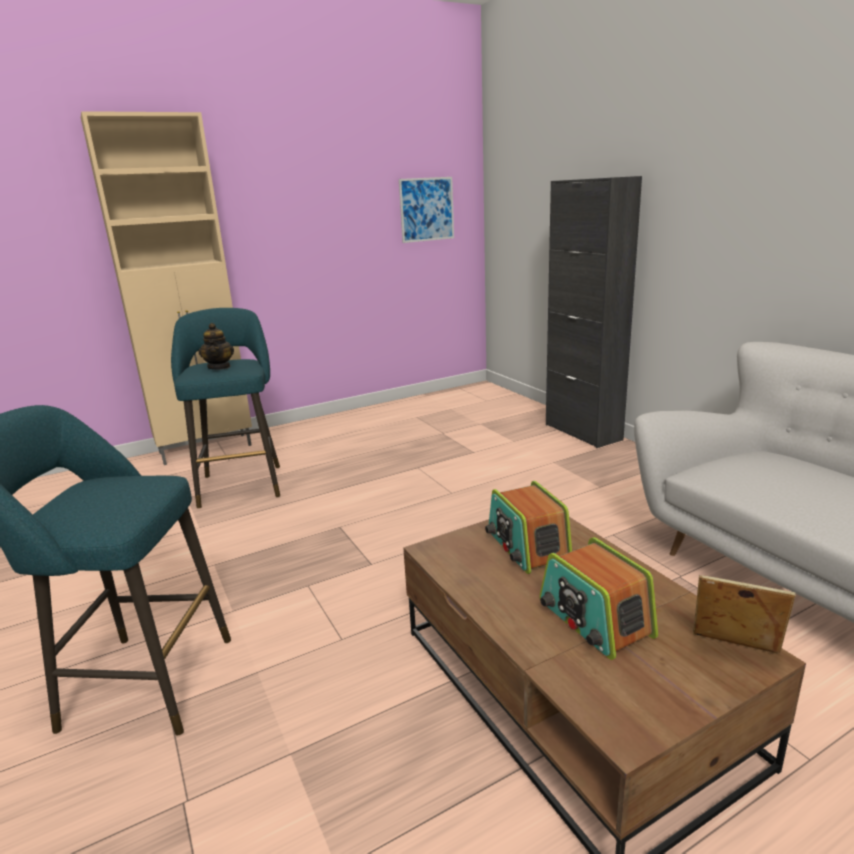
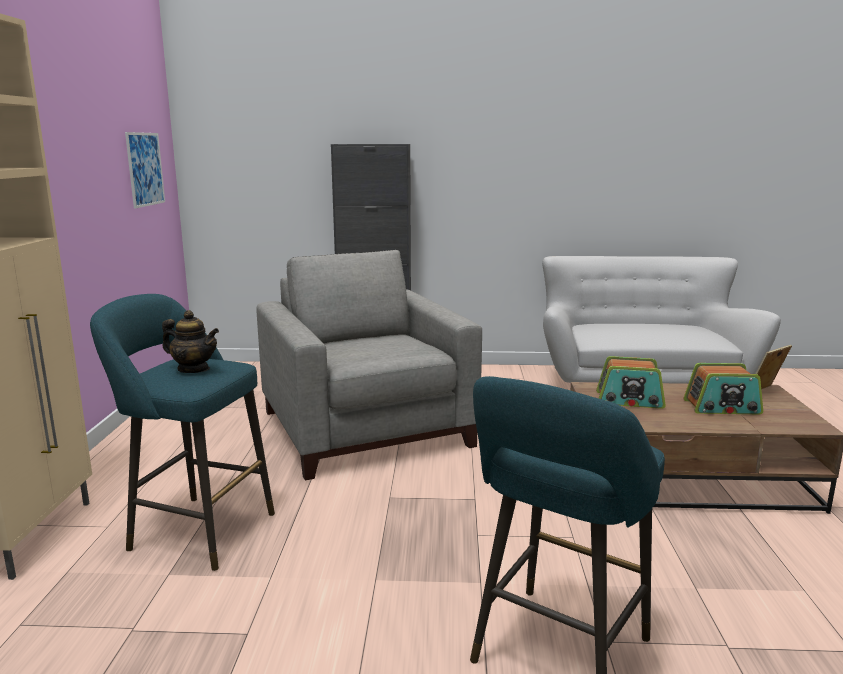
camera: 60 degrees left, 5 degrees down
none -> grey armchair [256,250,482,480]

